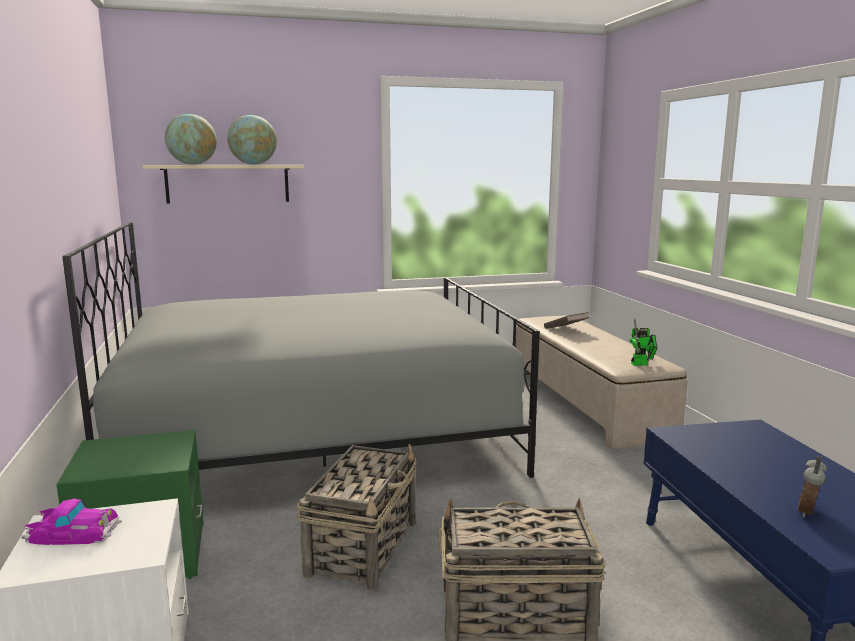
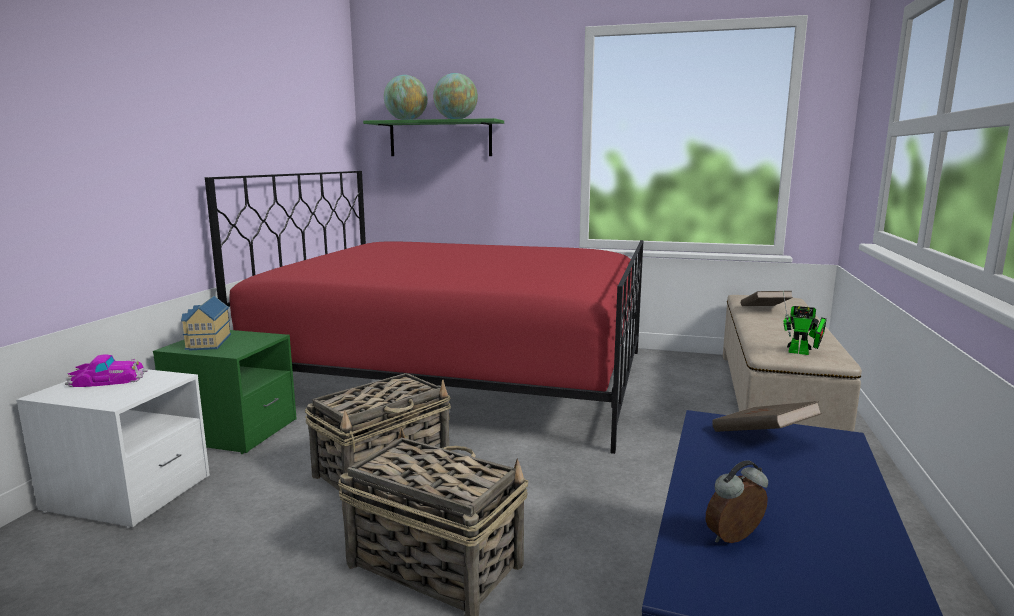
camera: 30 degrees right, 0 degrees up
toy car [22,499,122,545] -> toy car turned 45 degrees counterclockwise [65,354,148,387]
grey bed [62,222,540,478] -> red bed [205,171,643,454]
beige shelf [142,165,304,203] -> green shelf [363,118,504,156]
none -> toy house [181,296,231,350]
none -> brown book [712,401,822,432]

